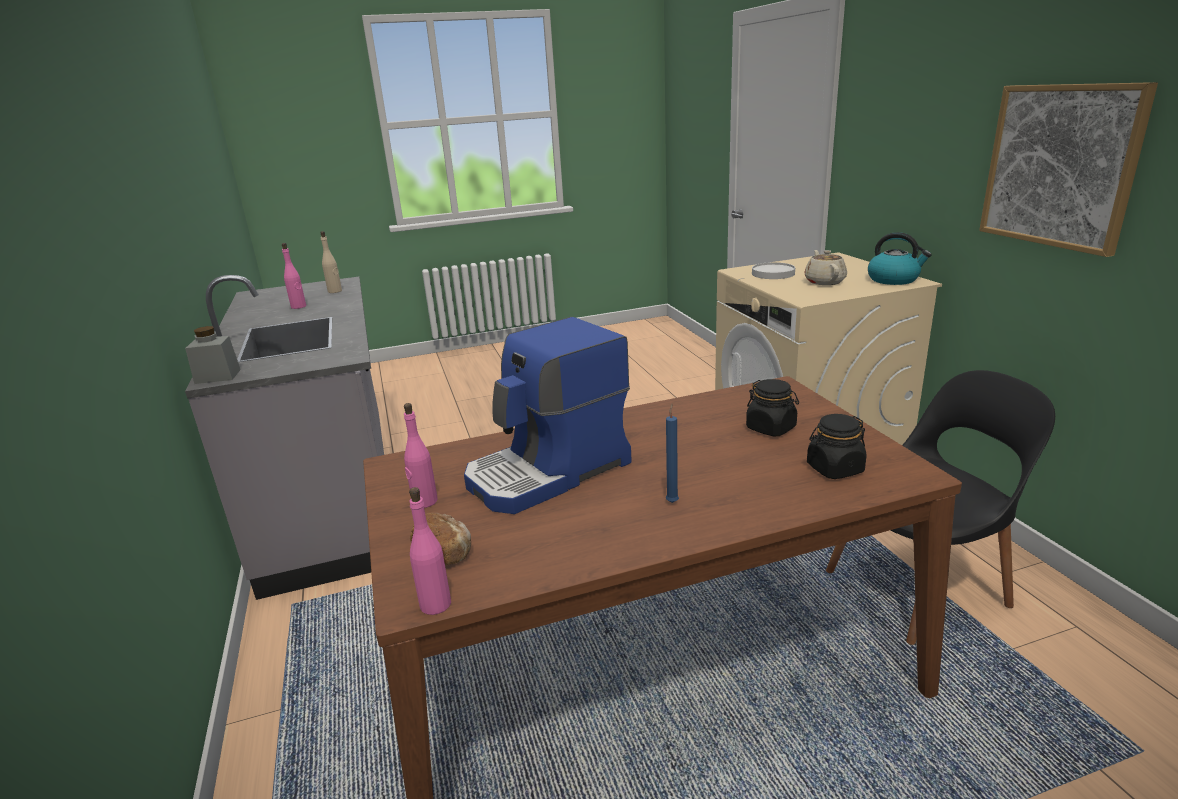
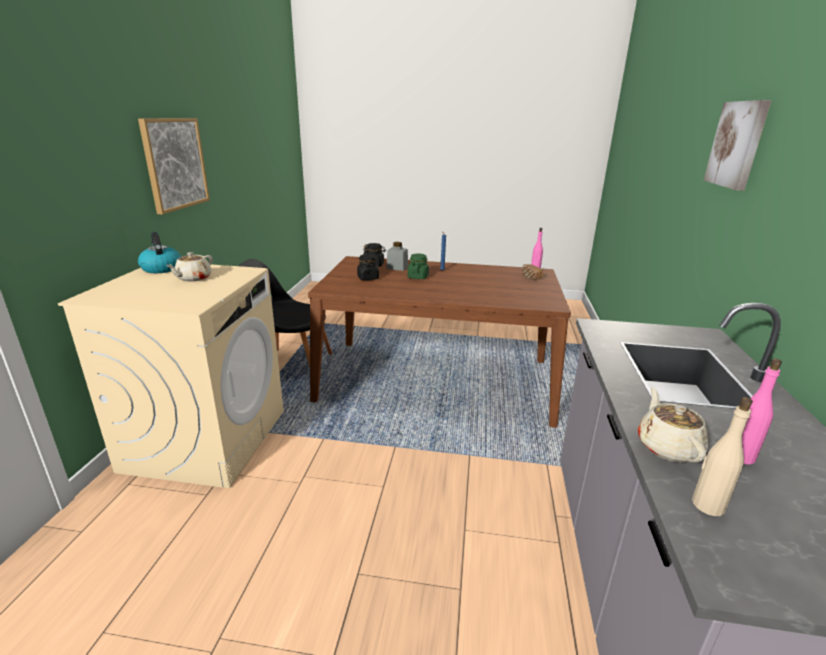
camera: 155 degrees left, 0 degrees up
grey jar [185,326,241,384] -> grey jar moved to [387,242,408,271]
pink bottle [404,403,438,508] -> none
coffee machine [464,317,632,514] -> none
white plate [752,262,795,279] -> none
none -> green jar [407,254,429,279]
none -> beige teapot [638,387,709,463]
none -> picture [704,100,771,191]

